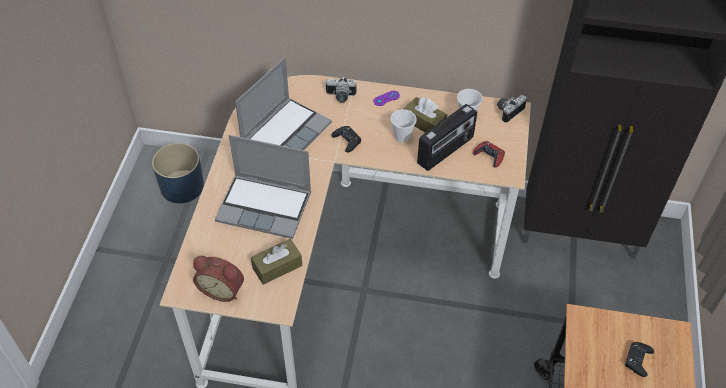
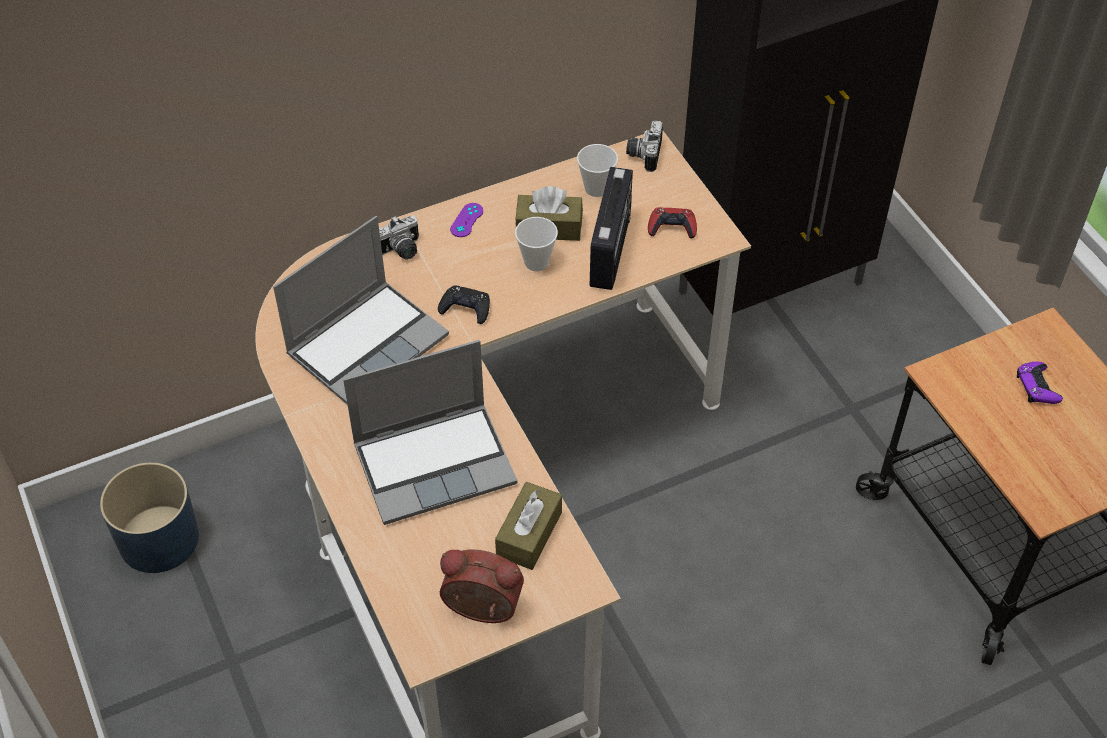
camera: 35 degrees left, 0 degrees up
alarm clock [193,256,244,302] -> alarm clock turned 150 degrees counterclockwise [440,549,524,623]
laptop [235,57,332,150] -> laptop turned 45 degrees clockwise [273,216,449,404]
black game controller [625,342,654,377] -> purple game controller [1017,362,1063,404]

